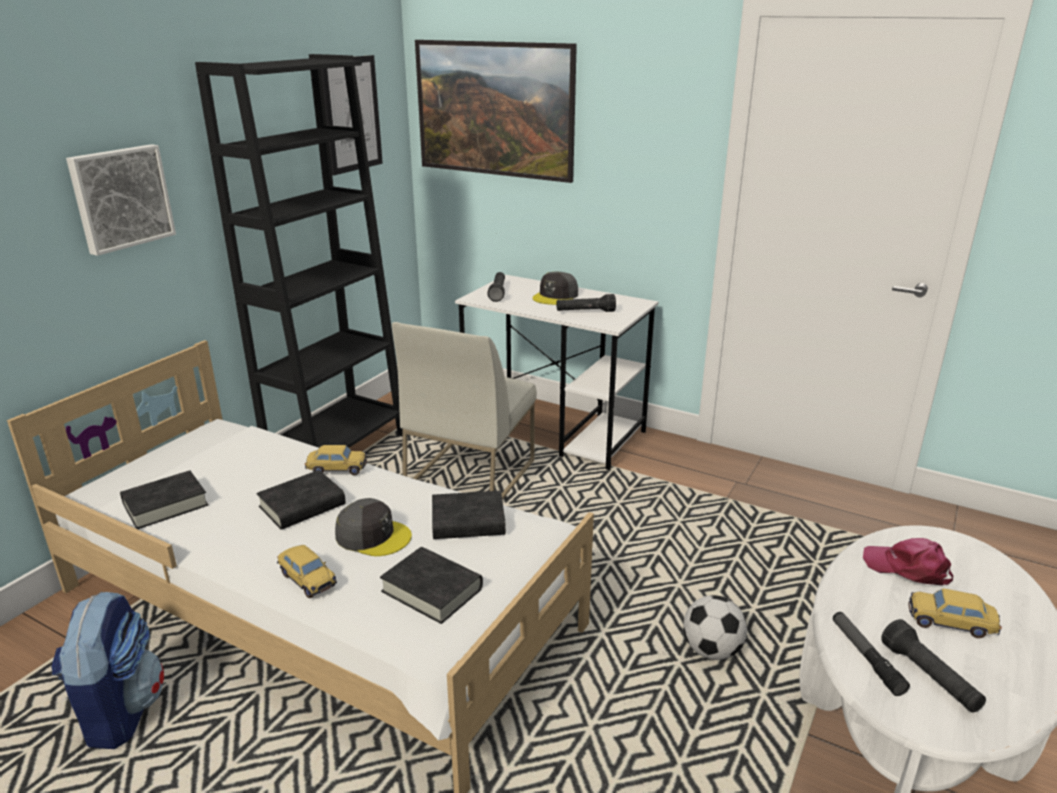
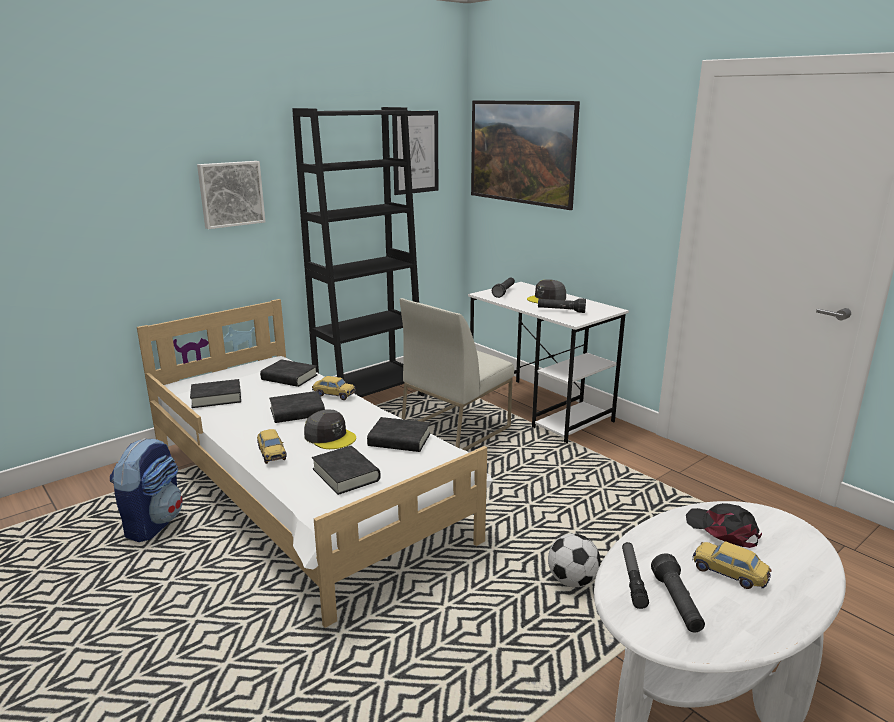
camera: 20 degrees right, 5 degrees down
pink cap [863,538,953,585] -> black cap [686,503,762,548]
none -> black book [260,359,317,387]

